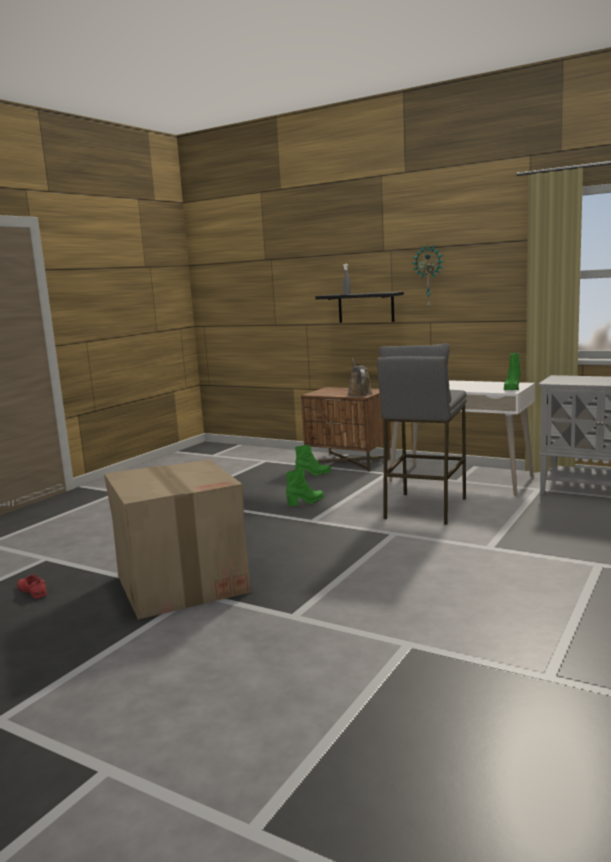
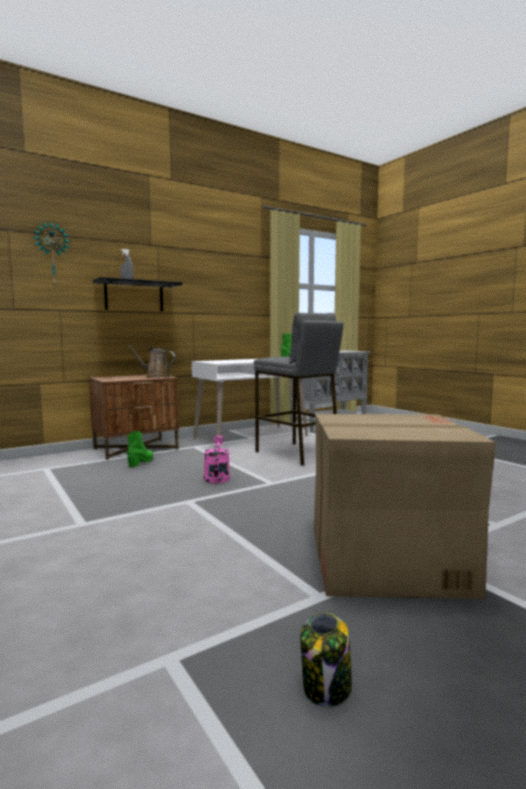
camera: 65 degrees left, 5 degrees down
red shoe [17,574,47,598] -> jar [300,612,352,707]
green boot [286,469,324,506] -> pink watering can [204,435,230,483]
wall clock [412,245,445,308] -> wall clock moved to [33,222,71,286]

